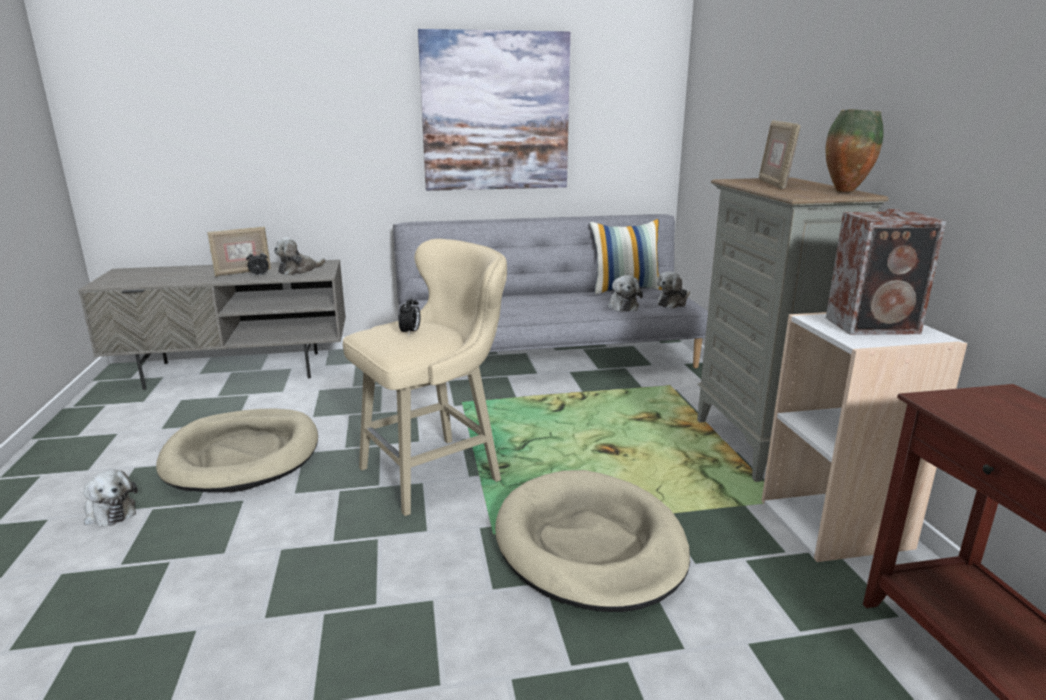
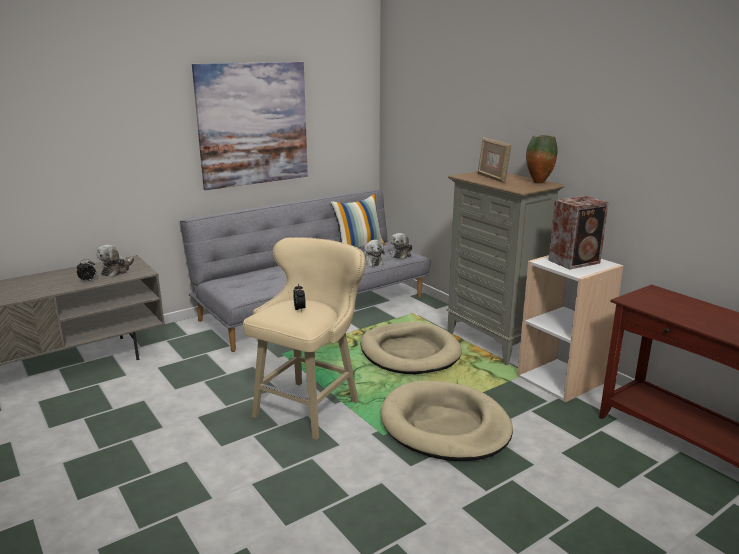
camera: 25 degrees left, 0 degrees up
plush toy [83,469,138,527] -> none
beige dog bed [156,408,318,492] -> beige dog bed moved to [361,322,462,374]
picture frame [207,226,271,277] -> none

